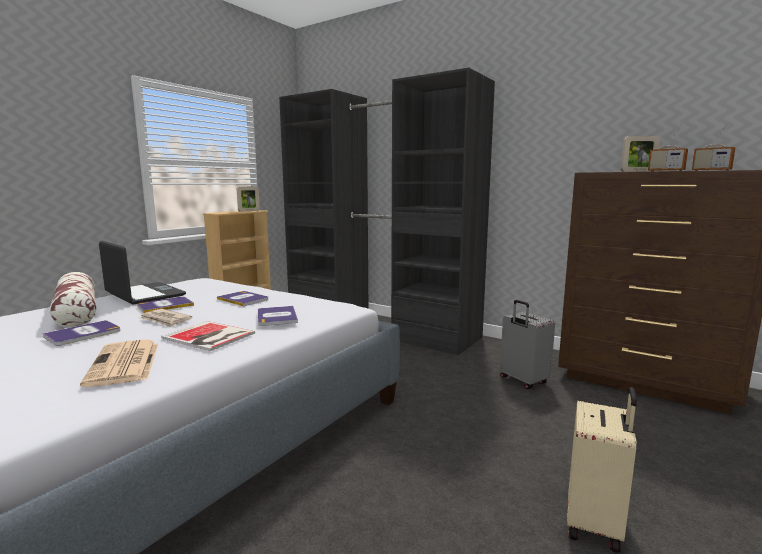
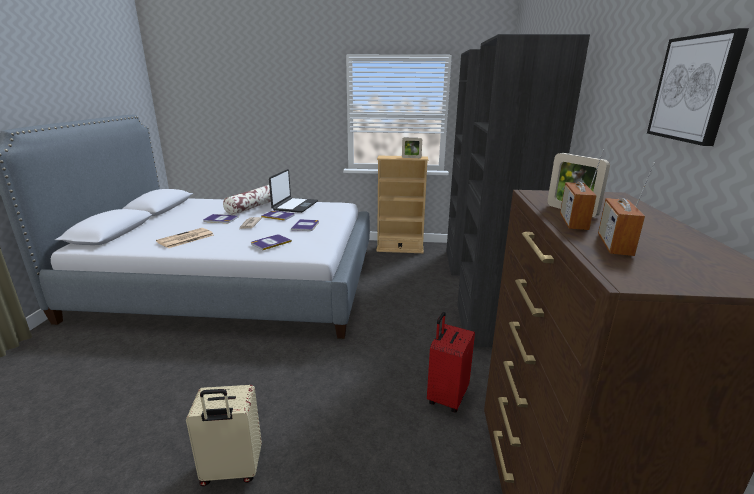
camera: 60 degrees right, 10 degrees up
book [161,321,255,351] -> none
grey suitcase [500,300,555,389] -> red suitcase [427,312,475,413]
none -> picture [647,28,749,146]

